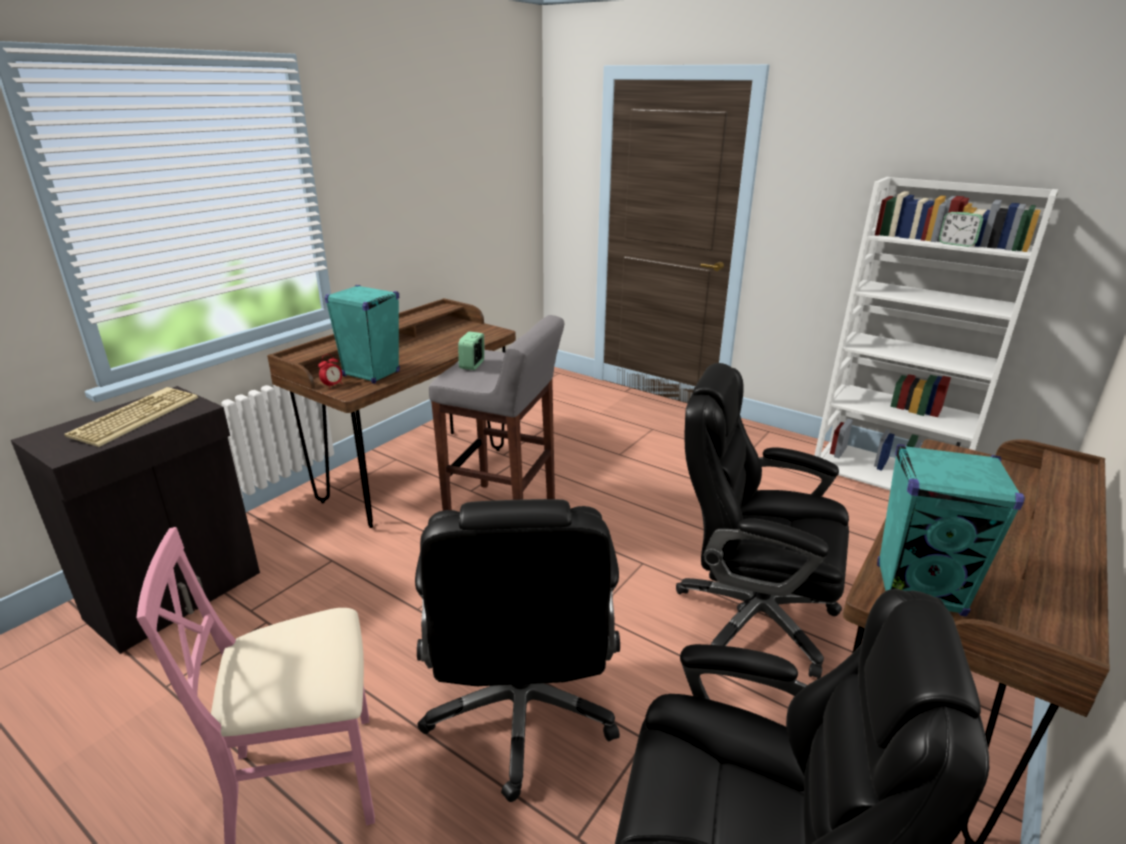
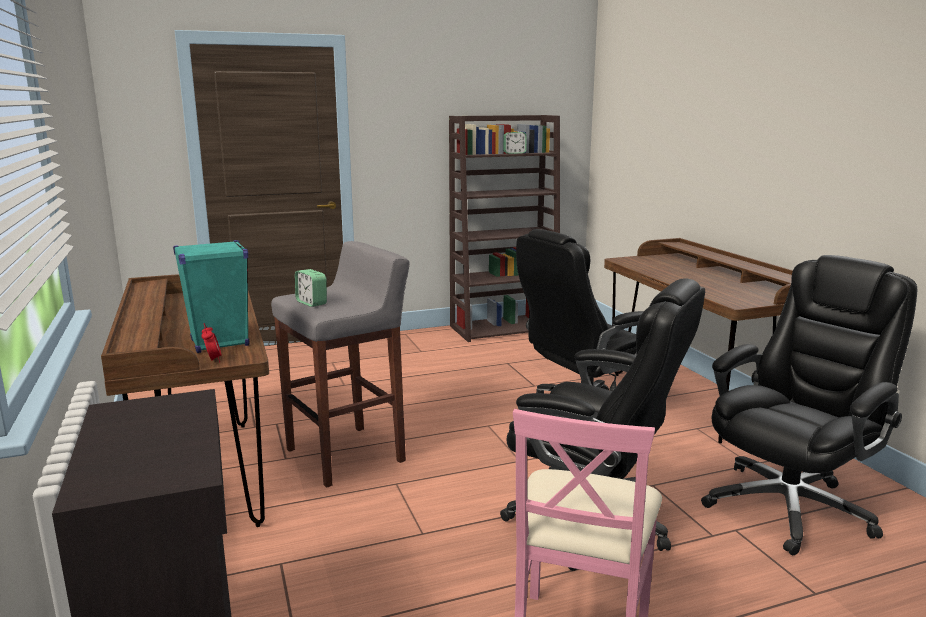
camera: 55 degrees left, 10 degrees down
keyboard [64,387,198,447] -> none
white bookcase [814,177,1058,490] -> brown bookcase [449,115,560,342]
turquoise speaker [877,444,1025,617] -> none

